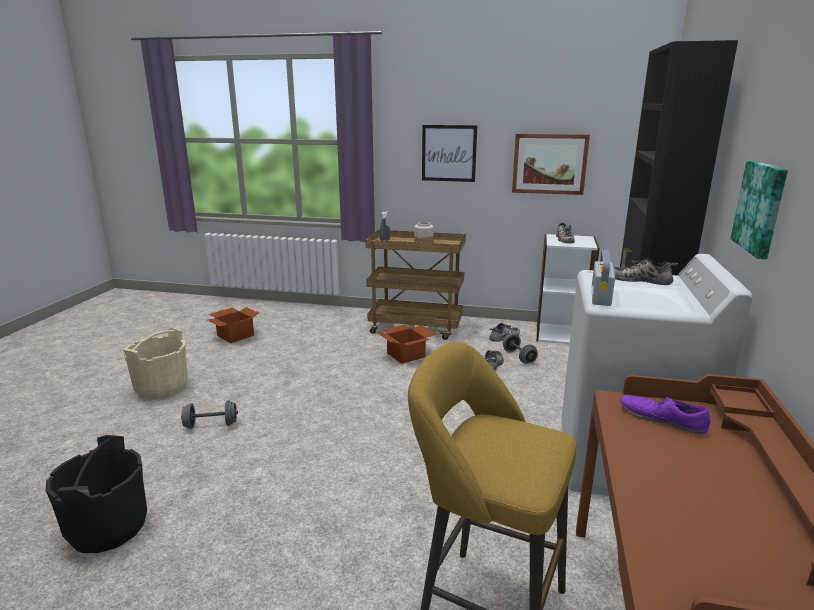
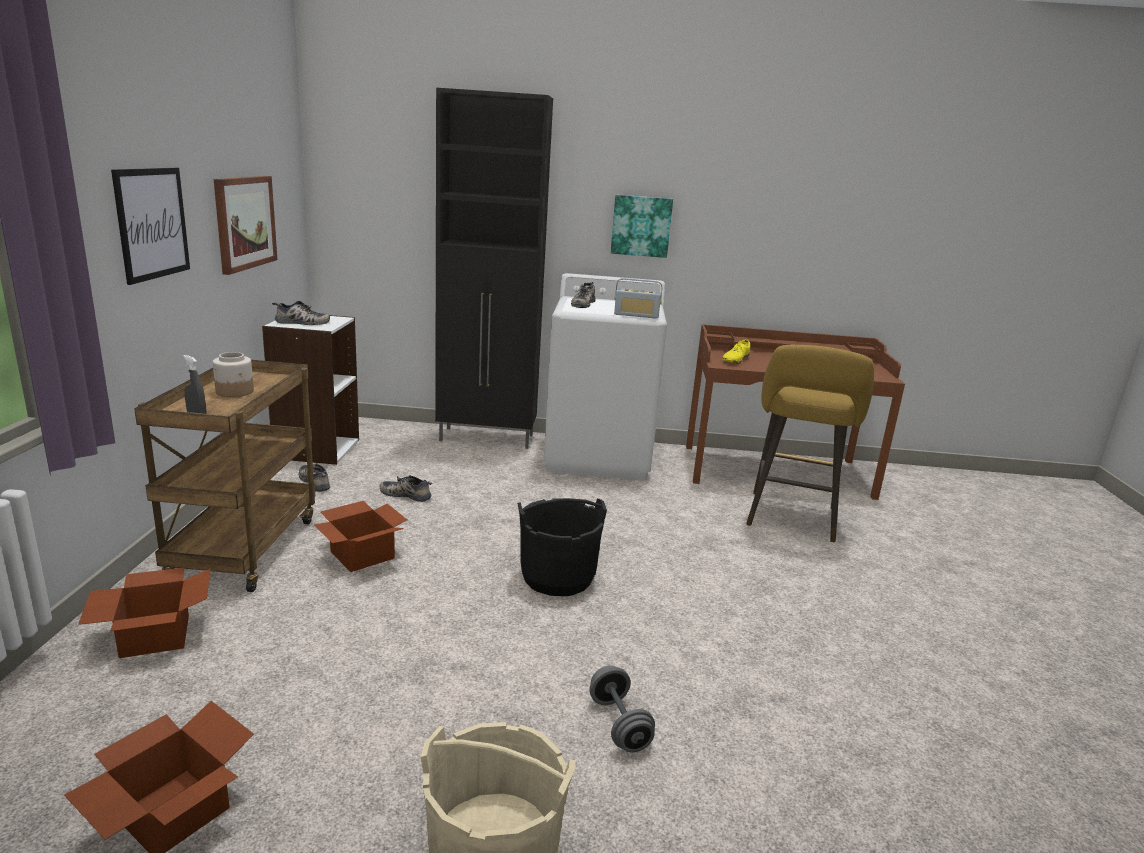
camera: 100 degrees left, 0 degrees up
black bucket [46,435,147,553] -> black bucket moved to [517,498,607,596]
grey dumbbell [503,334,538,364] -> none
purple shoe [620,395,710,434] -> yellow shoe [722,339,750,364]
none -> cardboard box [78,567,211,658]

